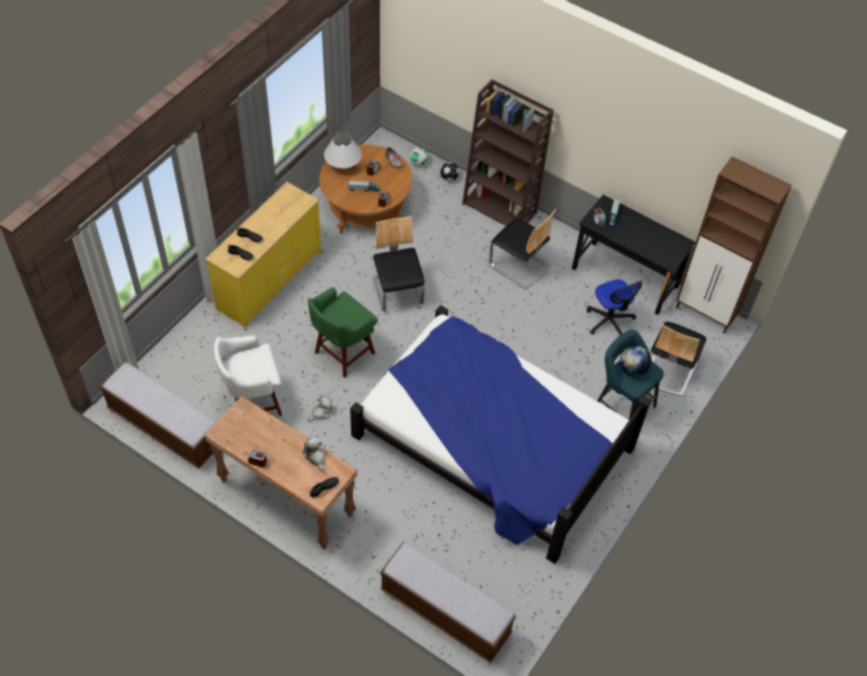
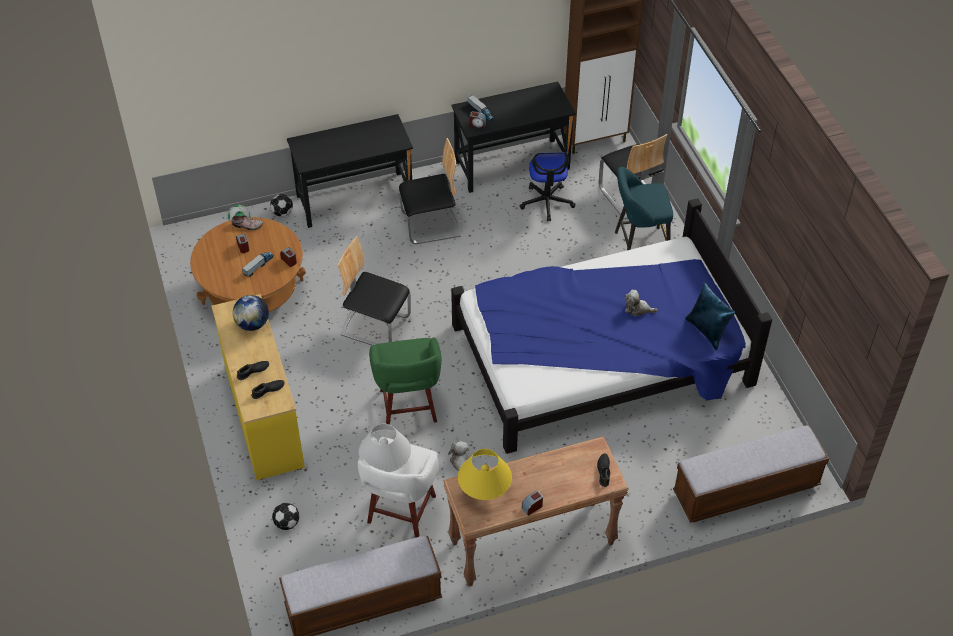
camera: 50 degrees left, 5 degrees down
plush toy [303,437,325,472] -> plush toy moved to [625,290,658,316]
white table lamp [324,133,362,168] -> white table lamp moved to [359,424,411,472]
brown bookcase [462,79,554,226] -> black desk [287,114,413,228]
office chair [587,280,643,335] -> office chair turned 75 degrees clockwise [520,152,576,221]
globe [620,345,651,377] -> globe moved to [233,295,269,331]
none -> football [272,503,299,530]
none -> yellow table lamp [458,449,512,500]
none -> blue pillow [685,282,735,351]

